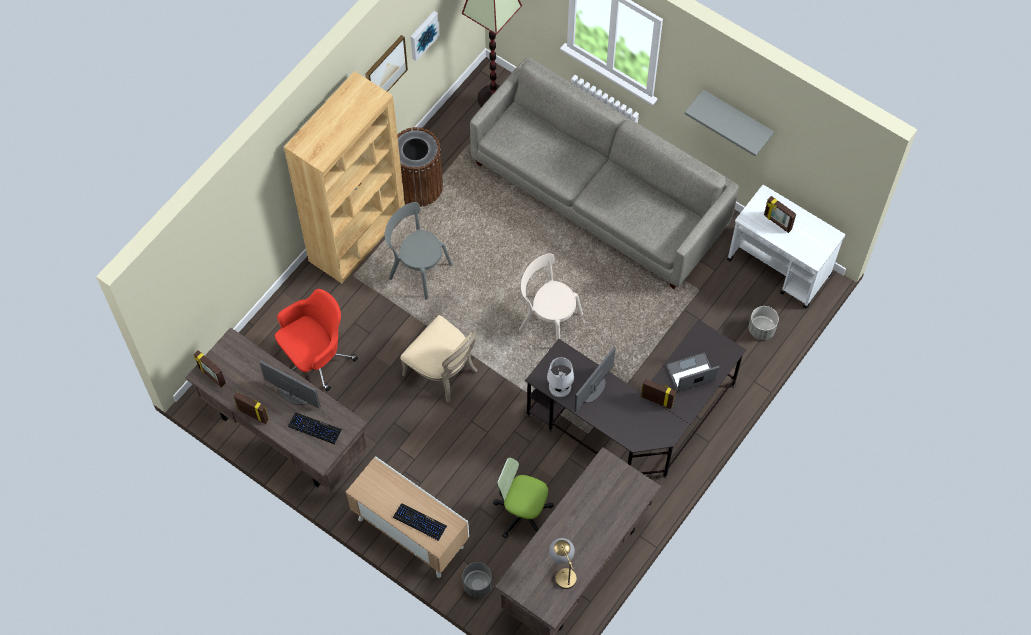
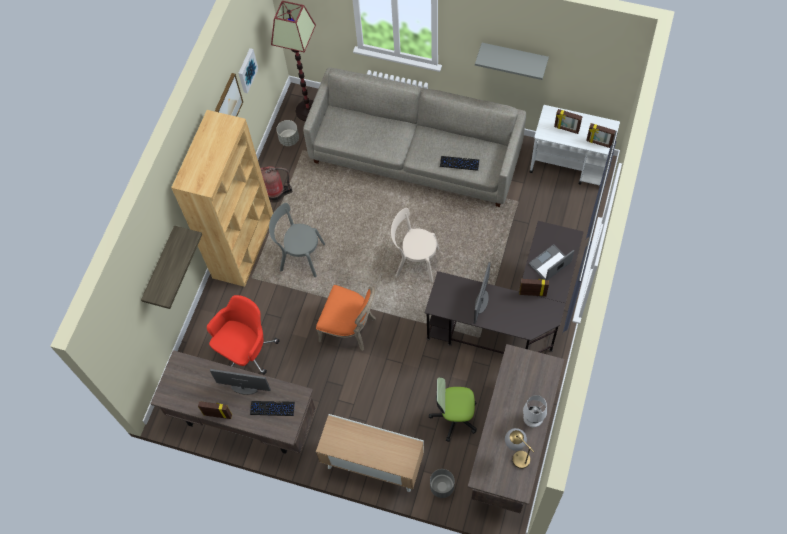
camera: 15 degrees left, 0 degrees up
picture frame [194,350,226,387] -> picture frame moved to [586,123,616,148]
keyboard [393,503,447,541] -> keyboard moved to [440,156,479,171]
brown trash can [397,127,443,207] -> fire extinguisher [260,166,293,203]
beige chair [400,315,478,403] -> orange chair [316,285,376,351]
white table lamp [547,357,574,397] -> white table lamp moved to [523,395,547,427]
grey planter [749,306,779,340] -> grey planter moved to [276,120,299,146]
none -> shelf [141,225,202,309]

